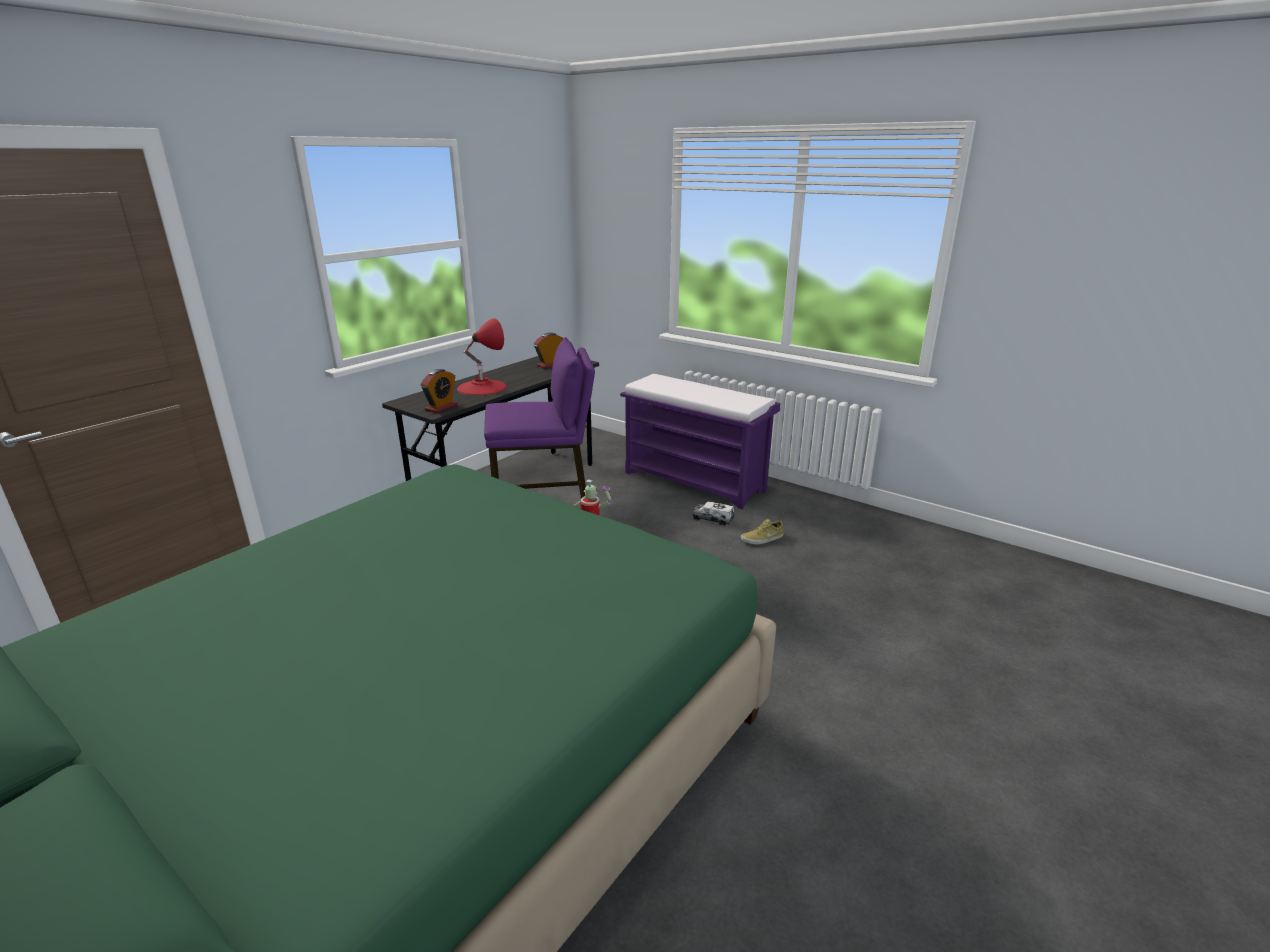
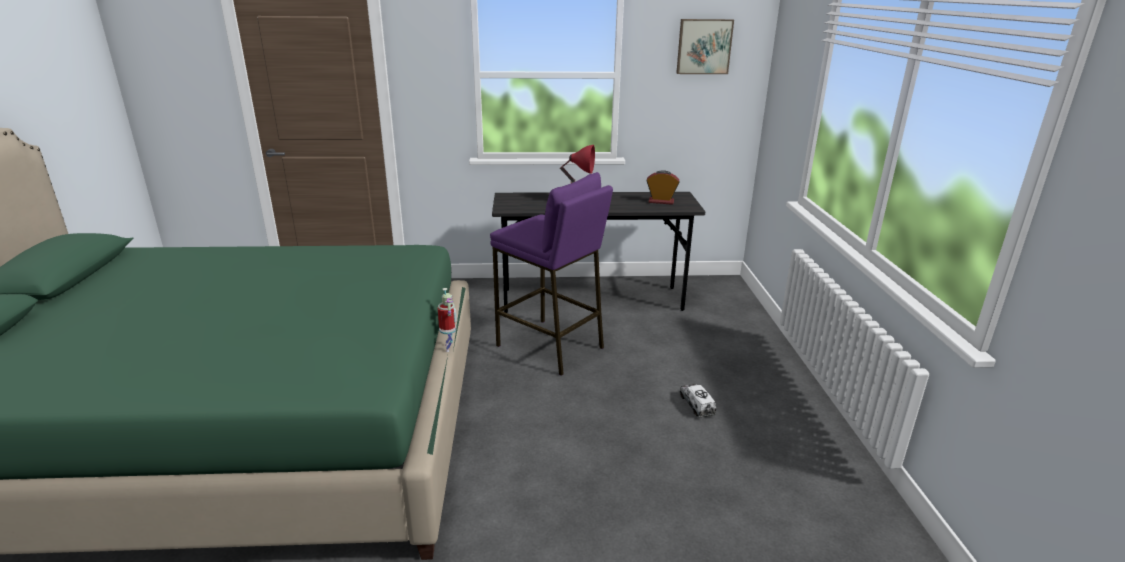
camera: 50 degrees right, 0 degrees up
alarm clock [421,369,458,413] -> none
purple bench [620,374,780,509] -> none
beige shoe [741,519,784,544] -> none
none -> picture [676,19,734,74]

